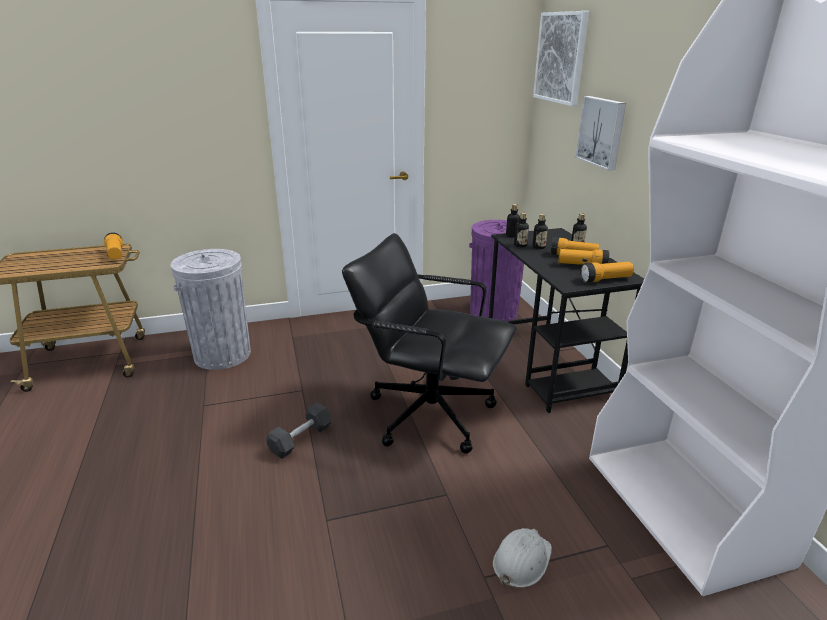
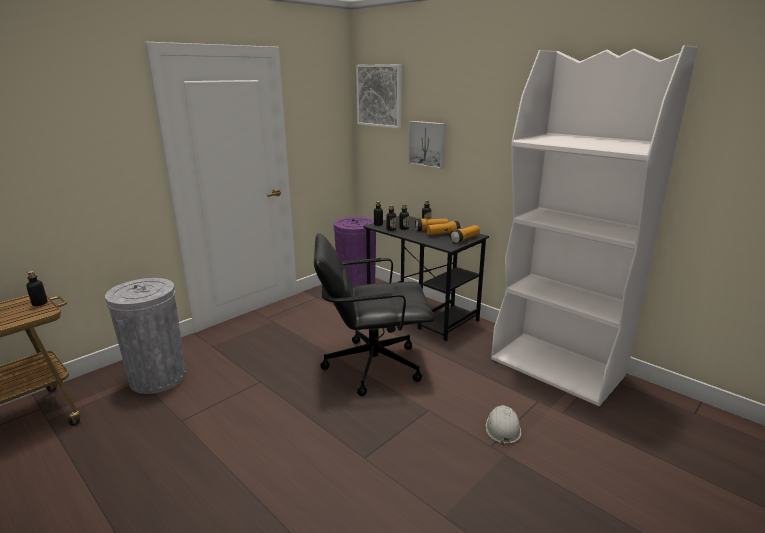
camera: 30 degrees left, 5 degrees down
flashlight [104,232,123,260] -> bottle [26,271,48,306]
black dumbbell [266,402,332,459] -> none

